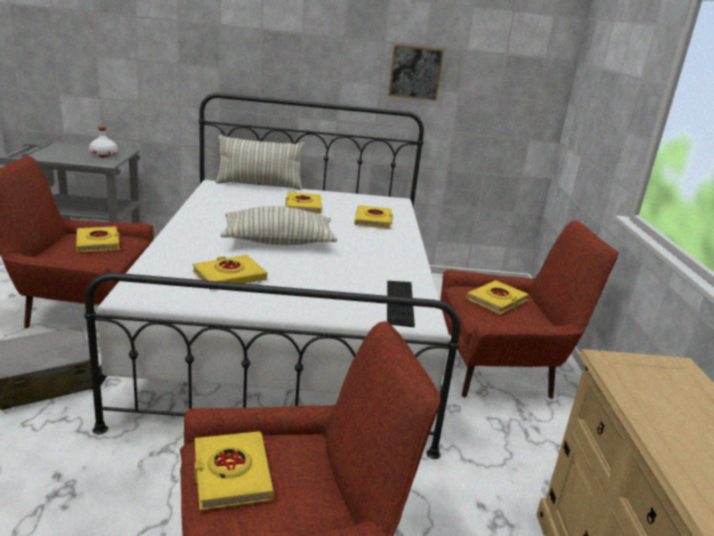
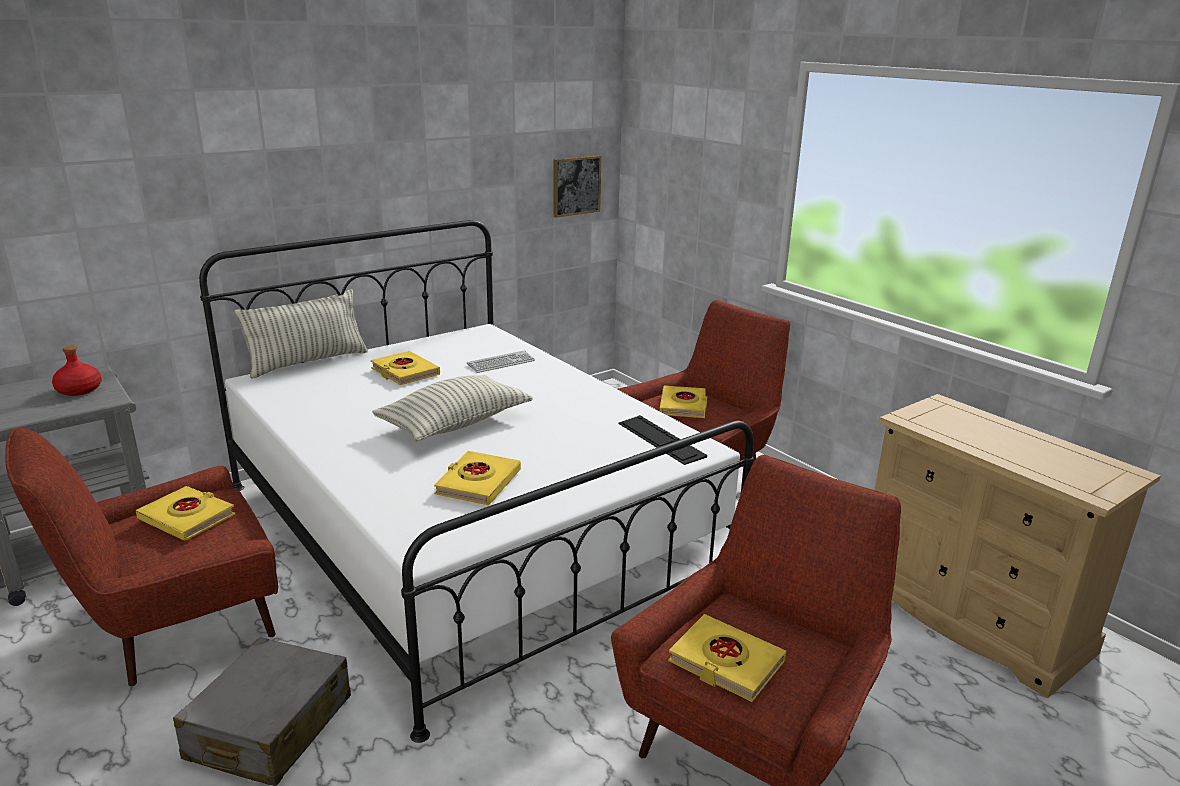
camera: 35 degrees left, 0 degrees up
white bottle [89,126,118,158] -> red bottle [52,346,102,396]
yellow book [354,205,393,229] -> keyboard [467,350,535,373]
picture [388,44,444,101] -> picture moved to [553,155,602,218]

